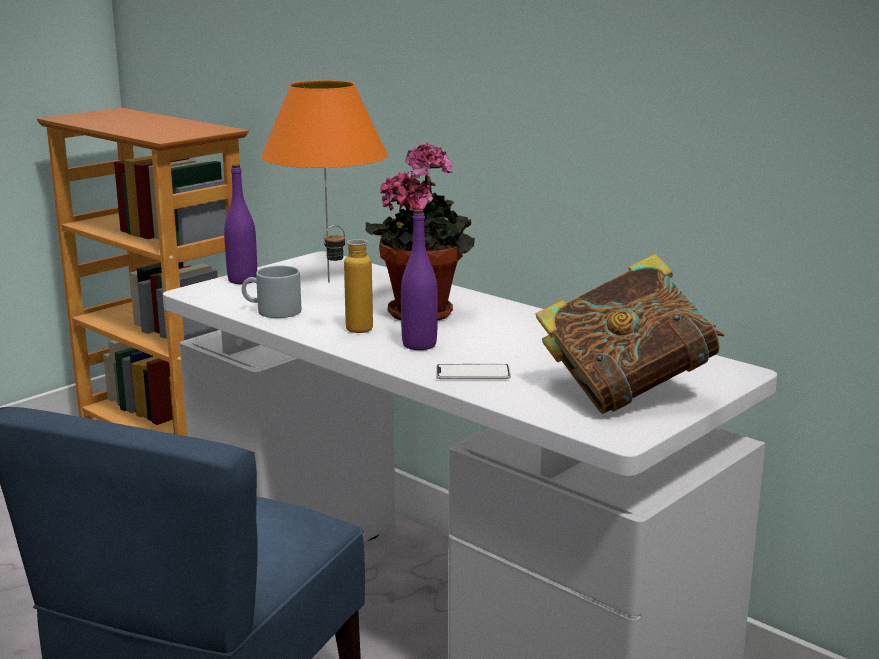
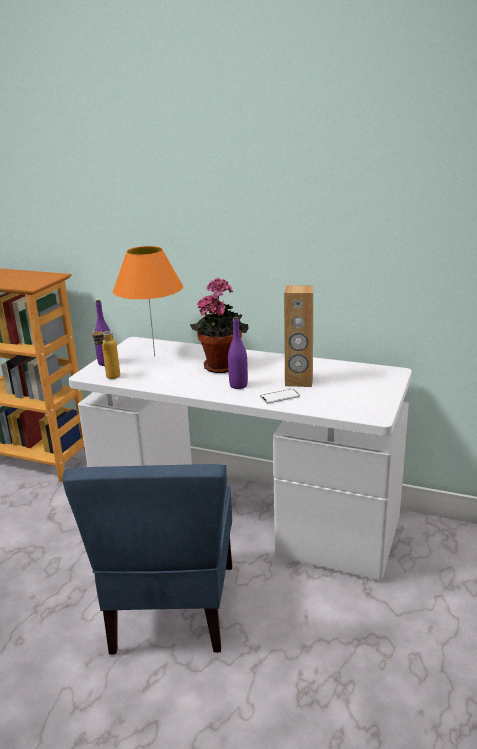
camera: 20 degrees left, 5 degrees up
grey mug [242,266,301,318] -> none
bottle [324,225,373,333] -> bottle moved to [92,326,120,379]
book [536,253,724,414] -> none
none -> brown speaker [284,285,313,387]

